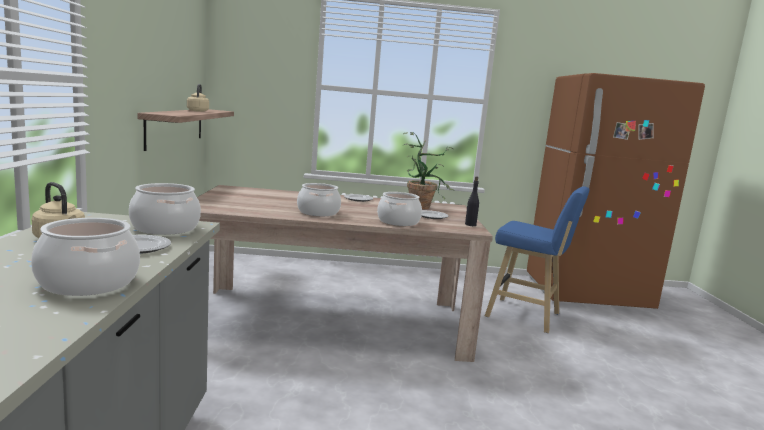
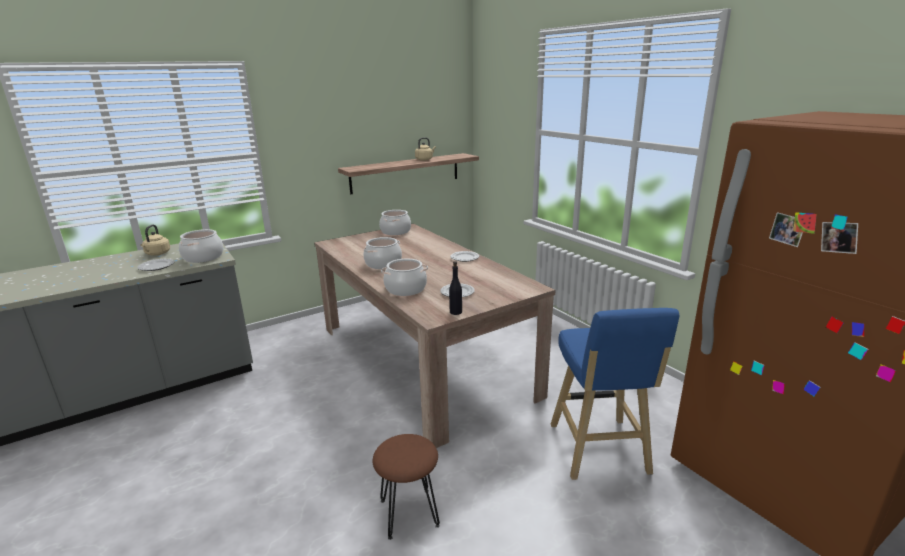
camera: 60 degrees right, 10 degrees up
cooking pot [31,218,140,296] -> cooking pot moved to [379,210,411,235]
potted plant [403,132,453,209] -> none
none -> brown stool [373,434,440,540]

